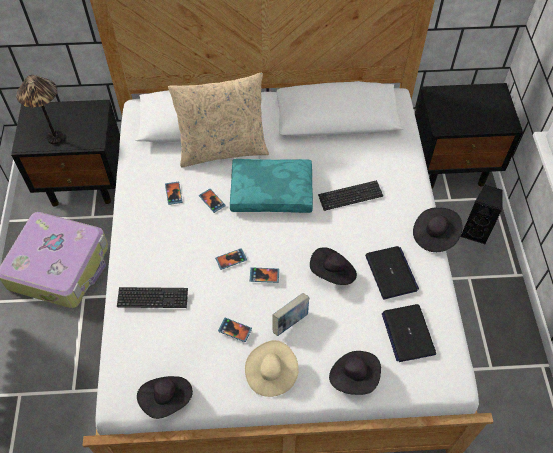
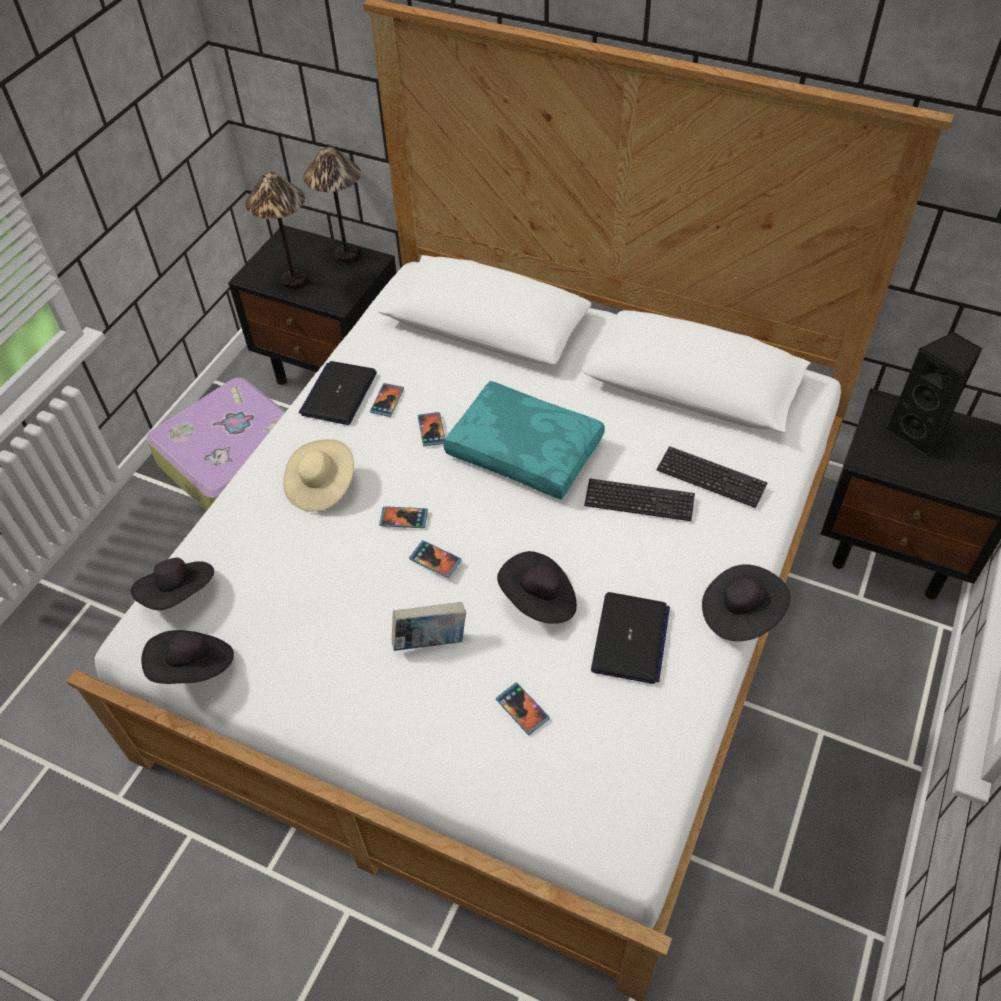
camera: 30 degrees right, 5 degrees down
keyboard [117,287,188,308] -> keyboard moved to [657,446,768,508]
beige pillow [168,73,269,167] -> none
phone [218,318,252,342] -> phone moved to [496,682,550,735]
beige hat [245,340,299,397] -> beige hat moved to [283,439,354,512]
black hat [329,351,381,395] -> black hat moved to [130,557,214,610]
laptop [382,304,436,362] -> laptop moved to [299,361,377,425]
black speaker [461,185,502,245] -> black speaker moved to [886,332,982,456]
none -> table lamp [303,147,361,263]

